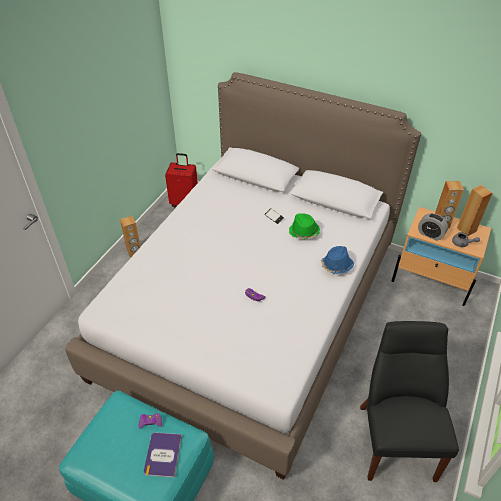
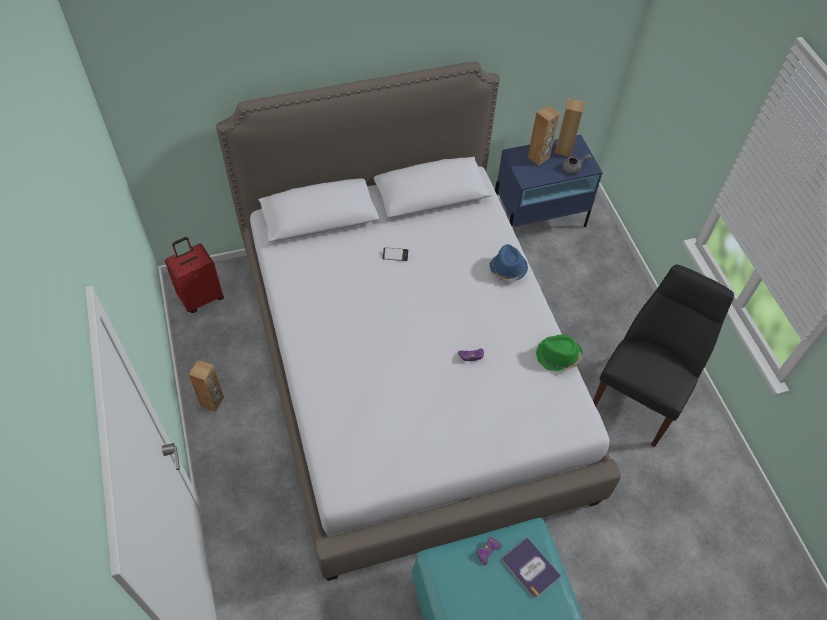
camera: 45 degrees left, 10 degrees up
green hat [289,213,320,239] -> green hat moved to [536,335,583,372]
black chair [360,321,459,482] -> black chair turned 75 degrees clockwise [593,265,734,447]
beige nightstand [391,207,491,306] -> blue nightstand [495,135,603,227]
alarm clock [418,213,448,241] -> none

